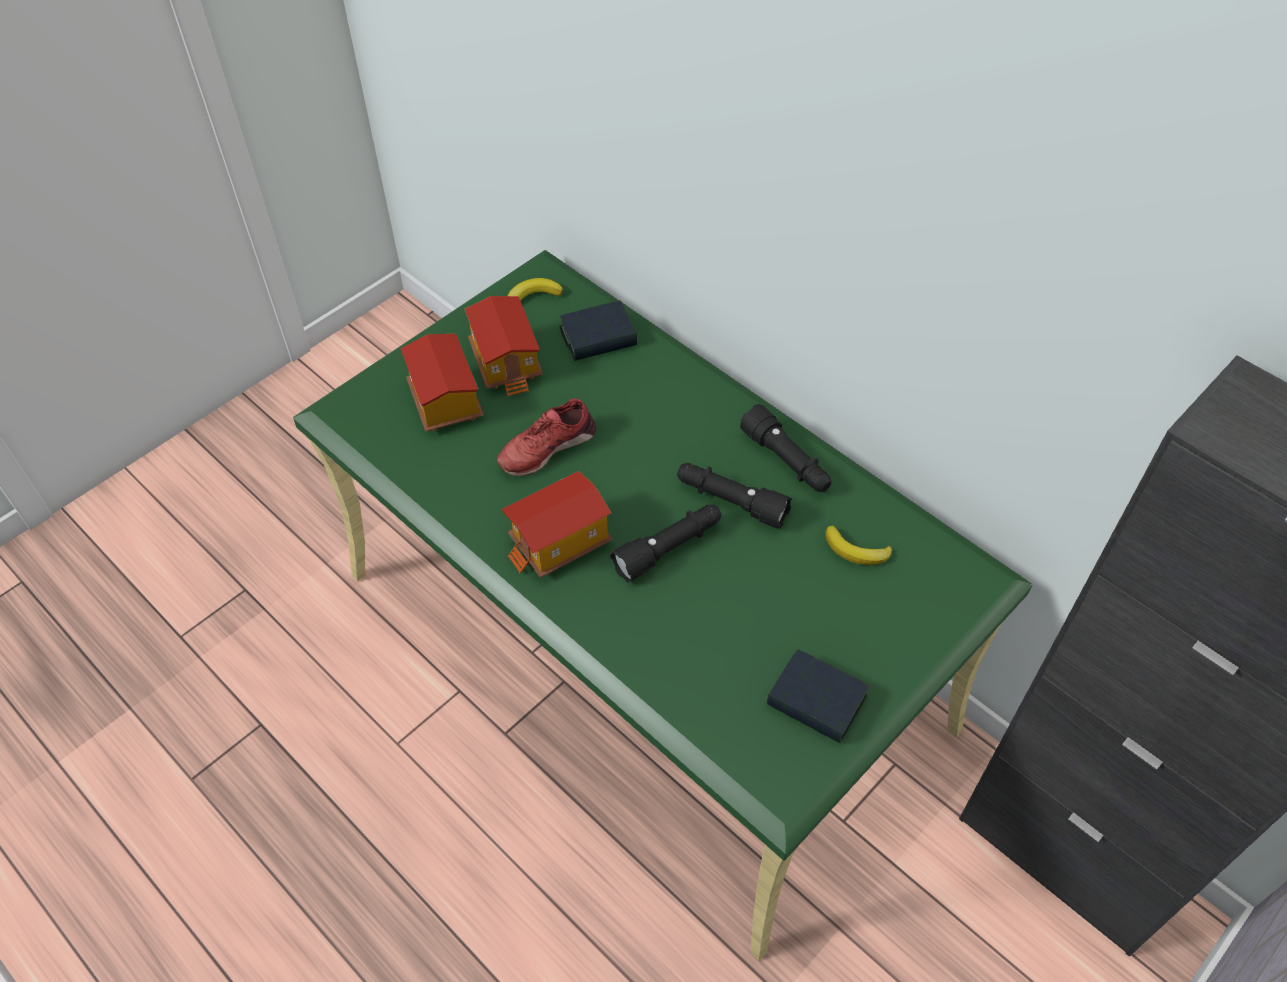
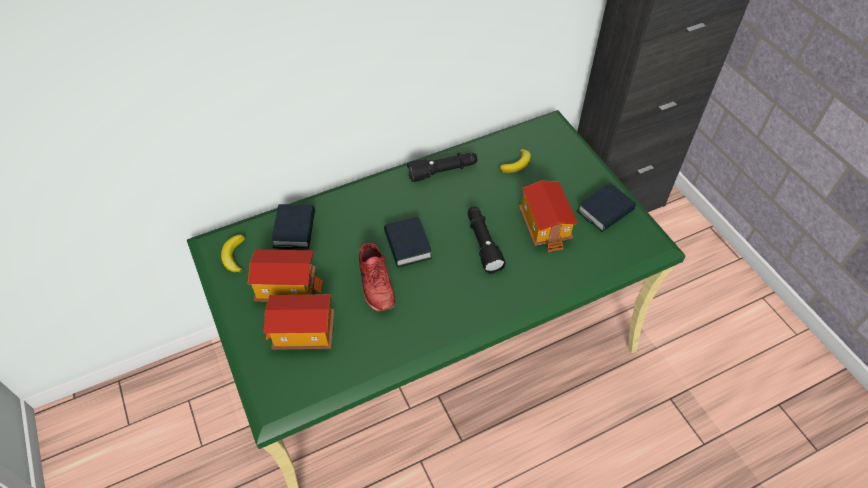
camera: 70 degrees left, 0 degrees up
toy house [502,471,612,577] -> toy house moved to [519,181,578,252]
black flashlight [677,463,792,529] -> none
none -> book [384,217,432,268]

